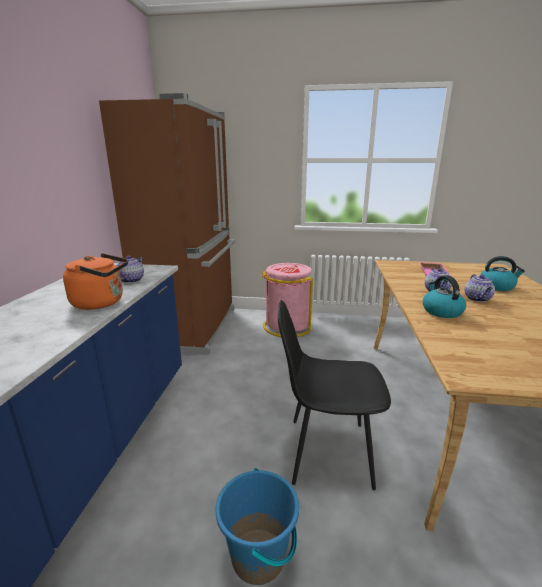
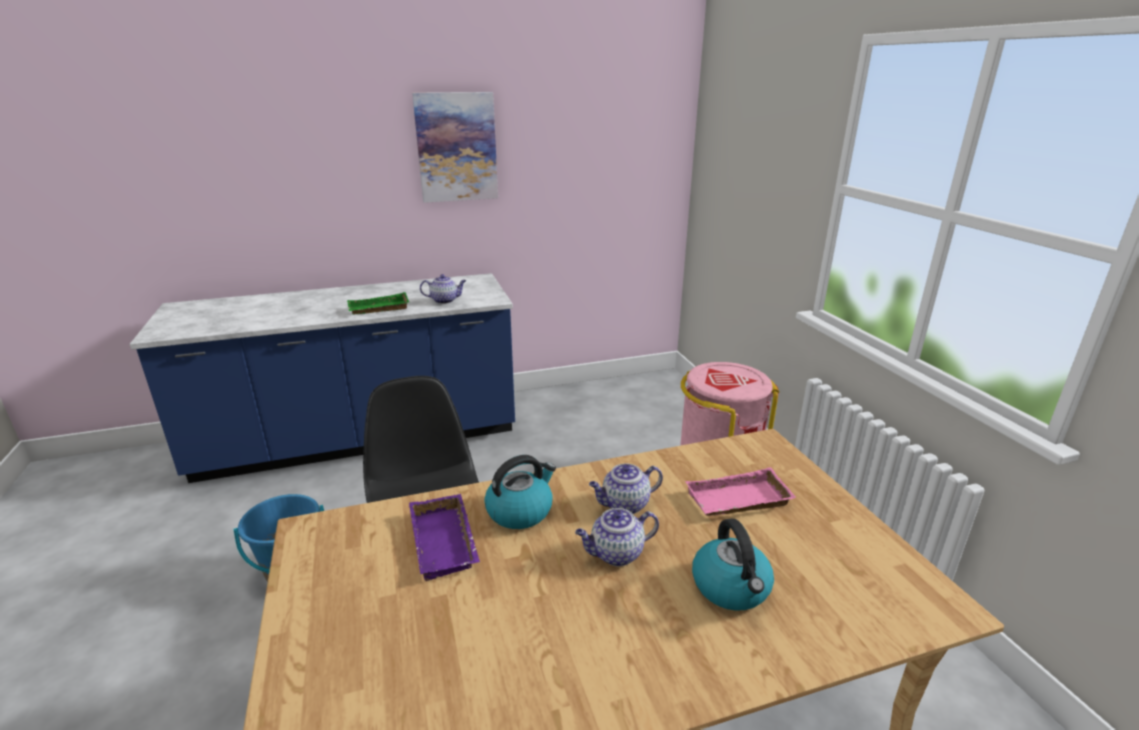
camera: 65 degrees right, 5 degrees up
orange kettle [63,253,128,310] -> green tray [347,292,409,315]
brown fridge [99,93,235,355] -> none
none -> purple tray [409,494,480,581]
none -> picture [412,92,498,203]

